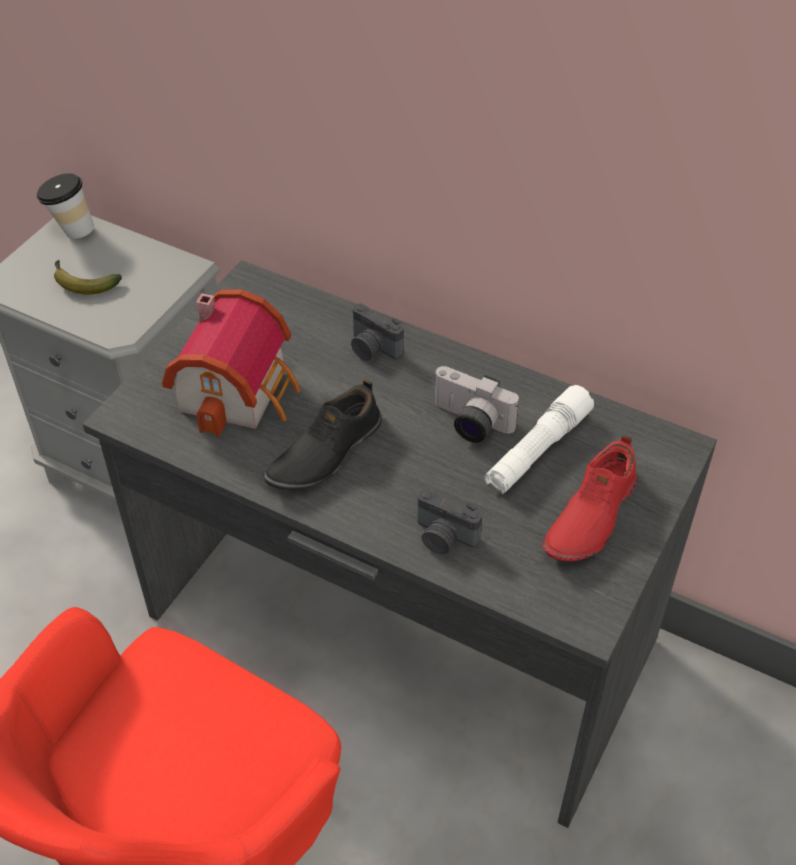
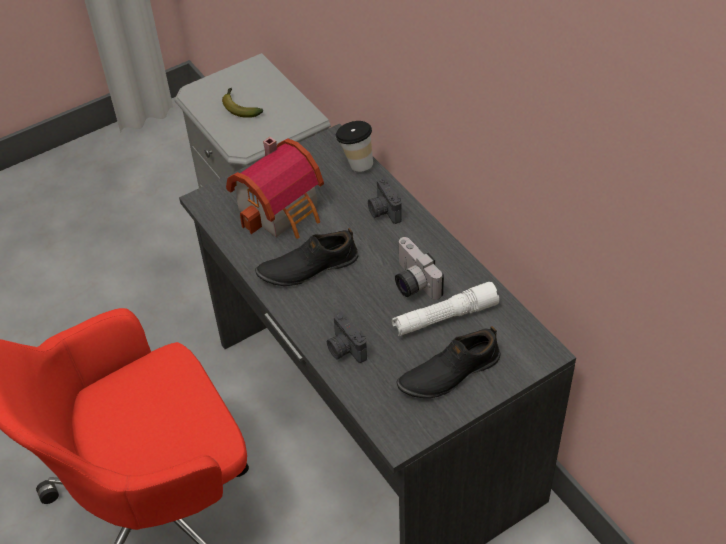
camera: 30 degrees right, 0 degrees up
cup [37,173,94,239] -> cup moved to [335,121,373,172]
red shoe [543,435,637,561] -> black shoe [397,326,501,398]

